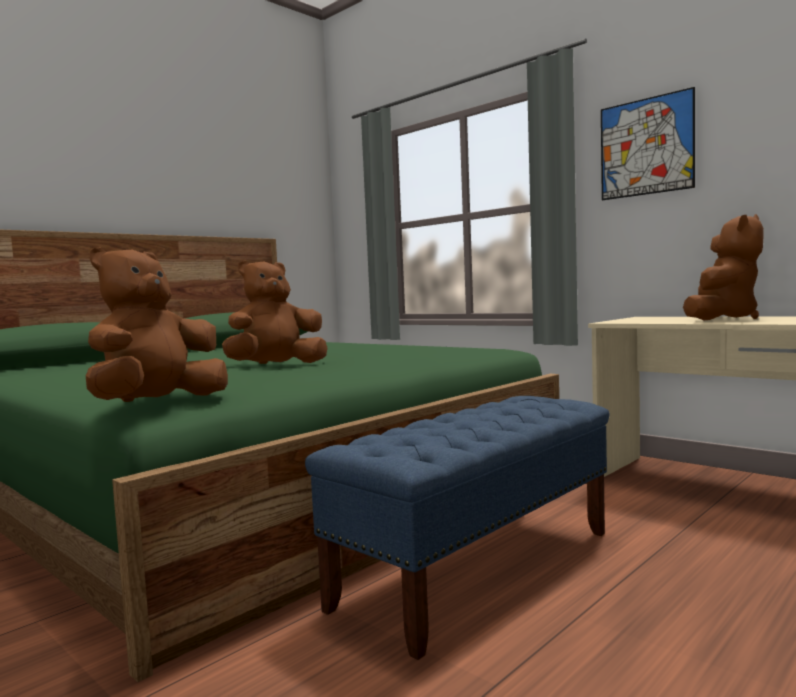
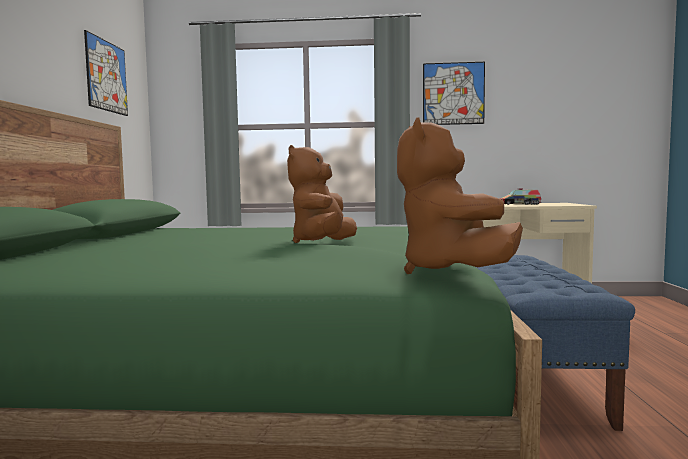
camera: 40 degrees left, 0 degrees up
brown plush toy [683,214,764,320] -> toy truck [499,188,541,205]
none -> picture [84,30,128,116]

